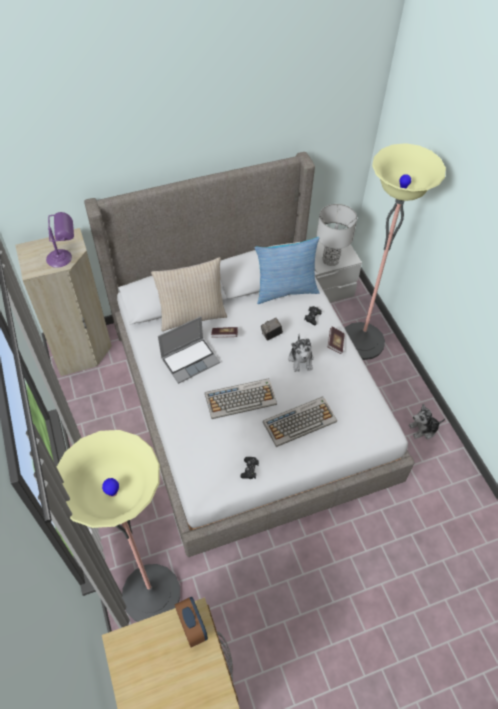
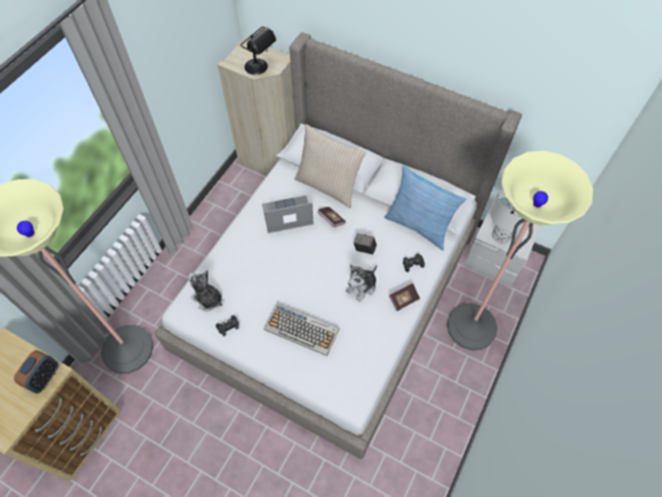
camera: 50 degrees right, 5 degrees up
purple table lamp [46,212,74,268] -> black table lamp [240,27,276,75]
laptop [158,316,220,384] -> laptop turned 150 degrees clockwise [262,195,314,233]
keyboard [205,378,277,419] -> none
plush toy [409,404,445,439] -> plush toy moved to [188,270,223,311]

